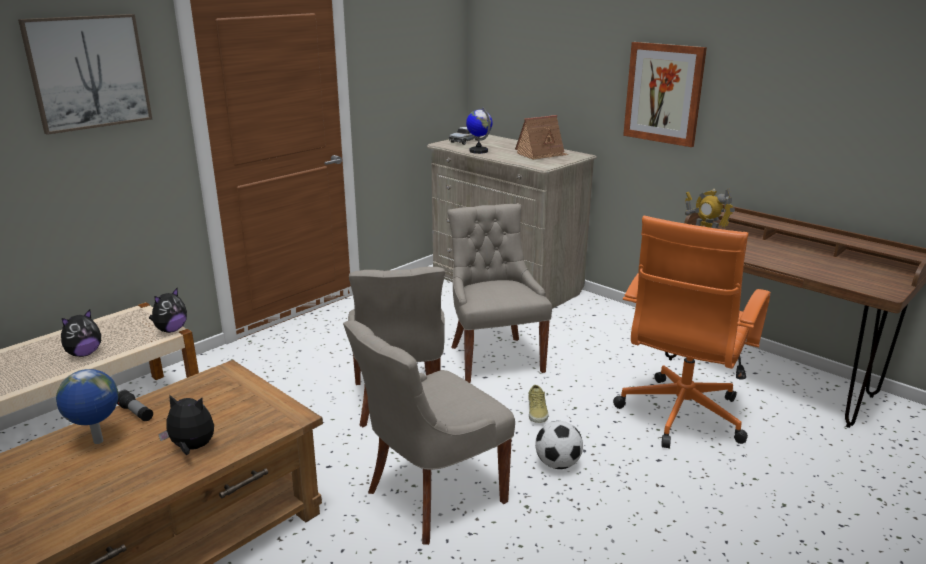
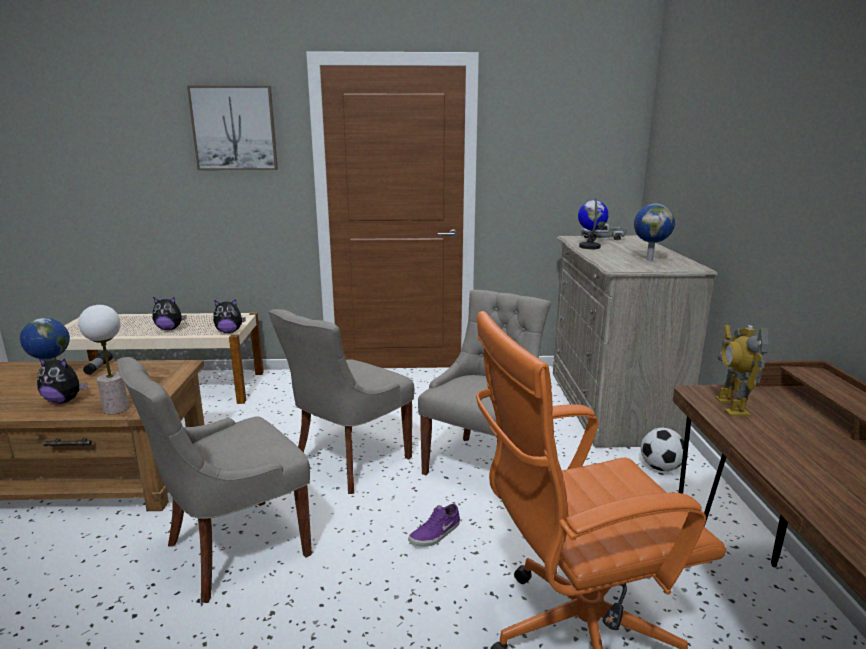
camera: 45 degrees right, 5 degrees down
plush toy [158,394,214,455] -> plush toy turned 135 degrees clockwise [37,358,87,404]
grey chair [343,320,515,545] -> grey chair turned 45 degrees counterclockwise [117,357,312,603]
toy house [515,115,568,160] -> globe [634,204,675,261]
beige shoe [528,385,549,423] -> purple shoe [408,504,460,547]
football [535,421,583,469] -> football moved to [641,428,684,471]
picture [623,42,707,147] -> none
none -> table lamp [78,305,129,415]

